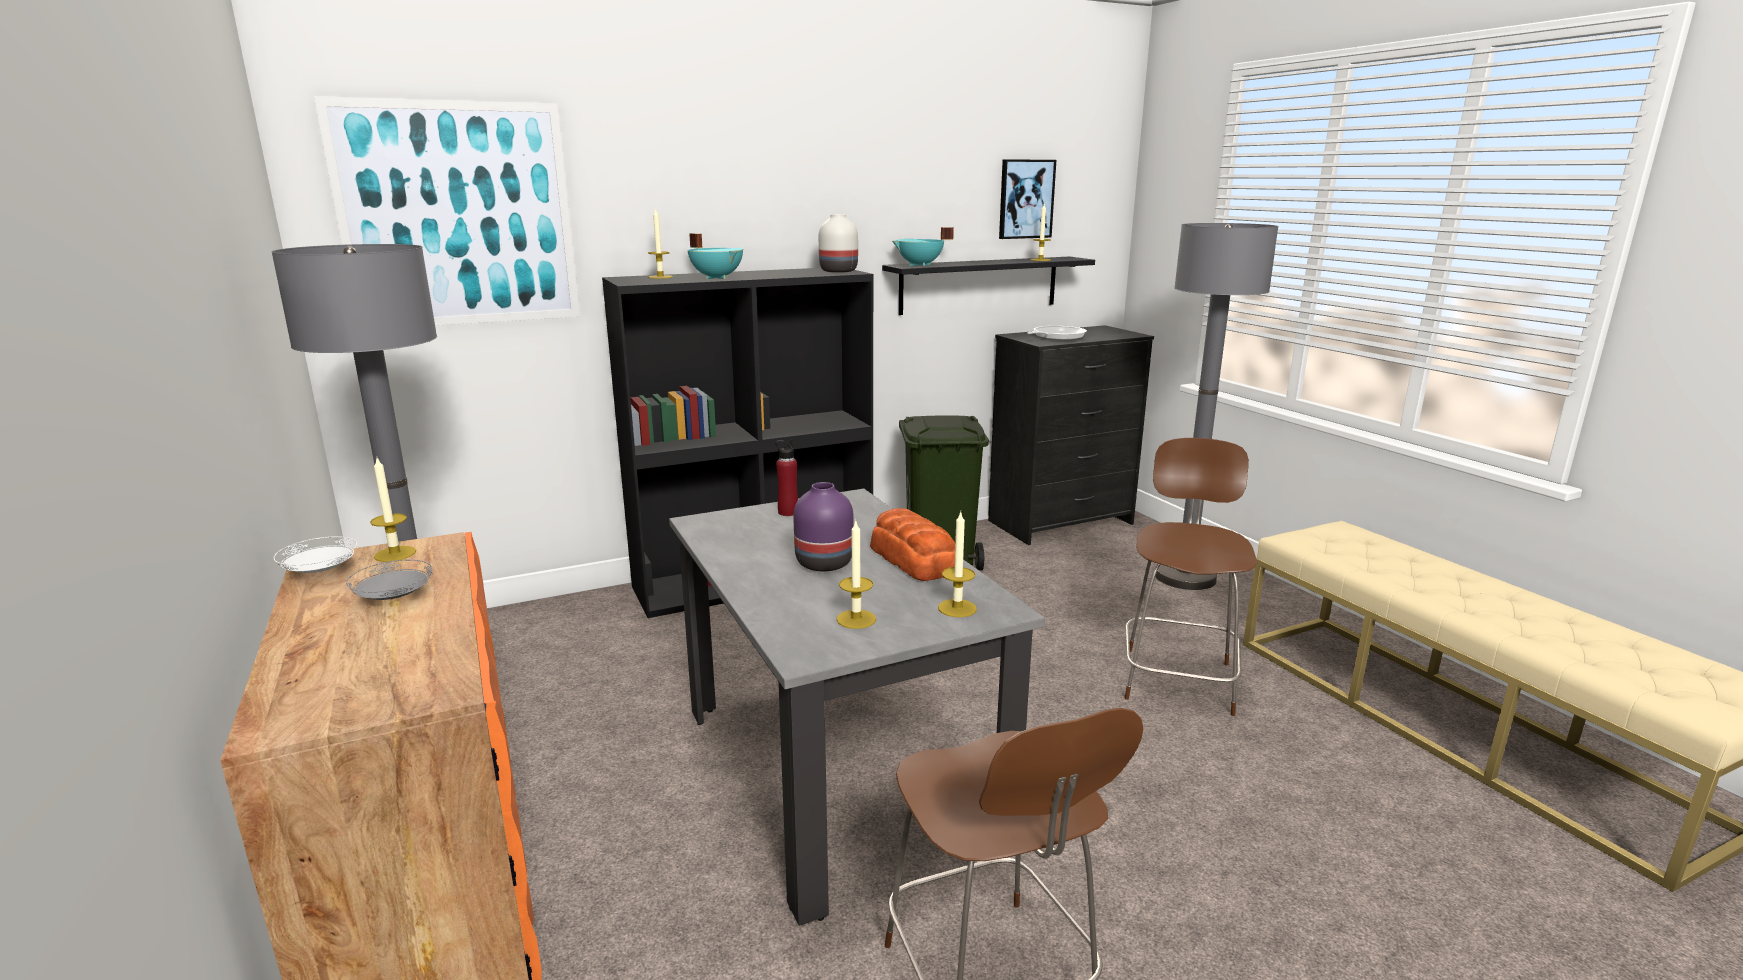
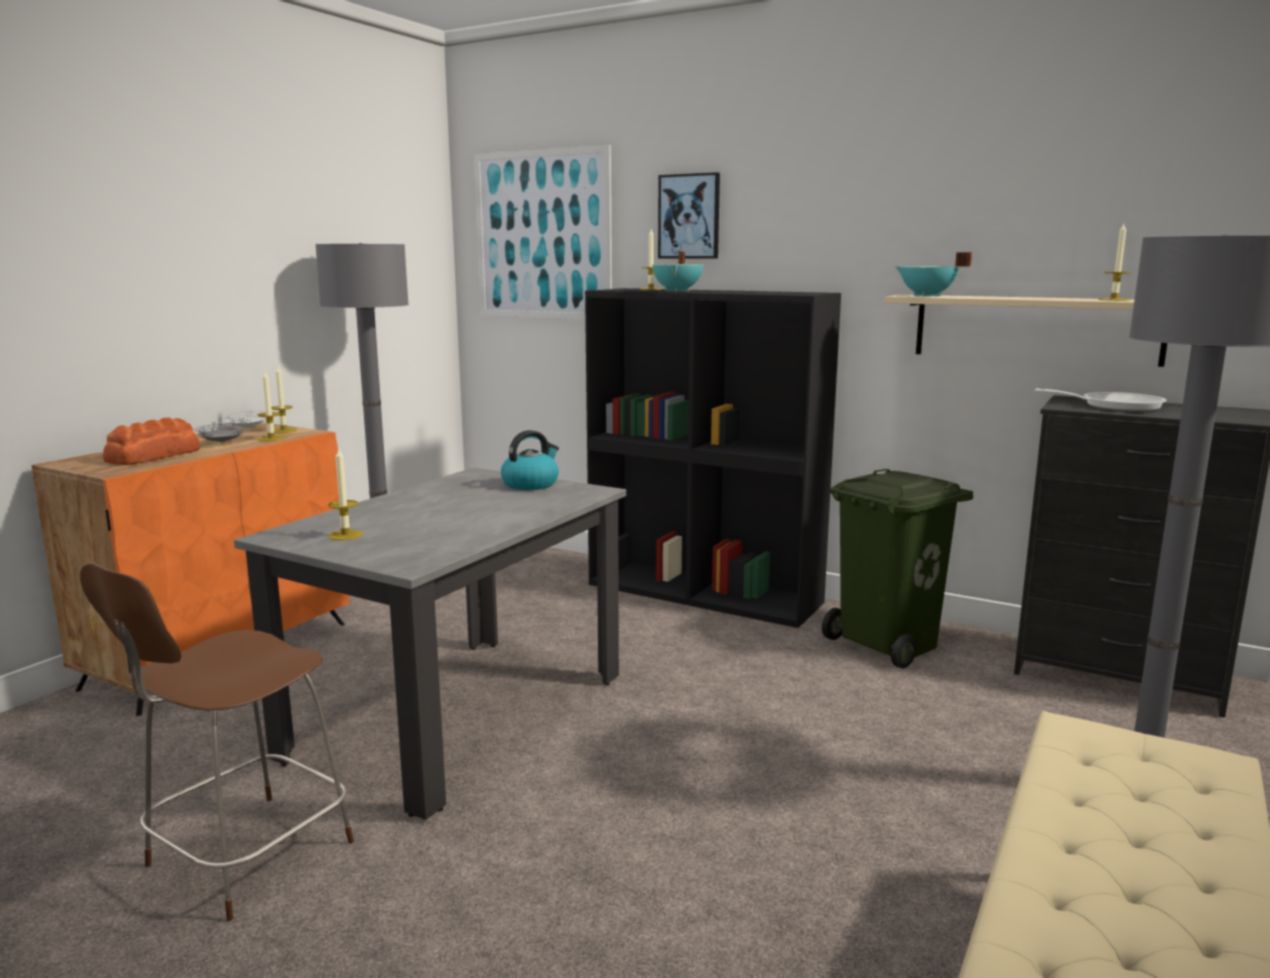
camera: 55 degrees right, 5 degrees down
red bottle [775,439,798,516] -> kettle [501,430,559,490]
purple vase [793,482,854,571] -> none
white vase [819,214,858,273] -> none
bread [870,508,955,581] -> bread moved to [103,418,200,465]
black shelf [882,257,1095,315] -> beige shelf [885,295,1167,367]
candle [938,512,977,617] -> candle moved to [257,372,285,441]
picture [999,159,1056,239] -> picture moved to [658,172,720,259]
brown chair [1124,438,1258,716] -> none

